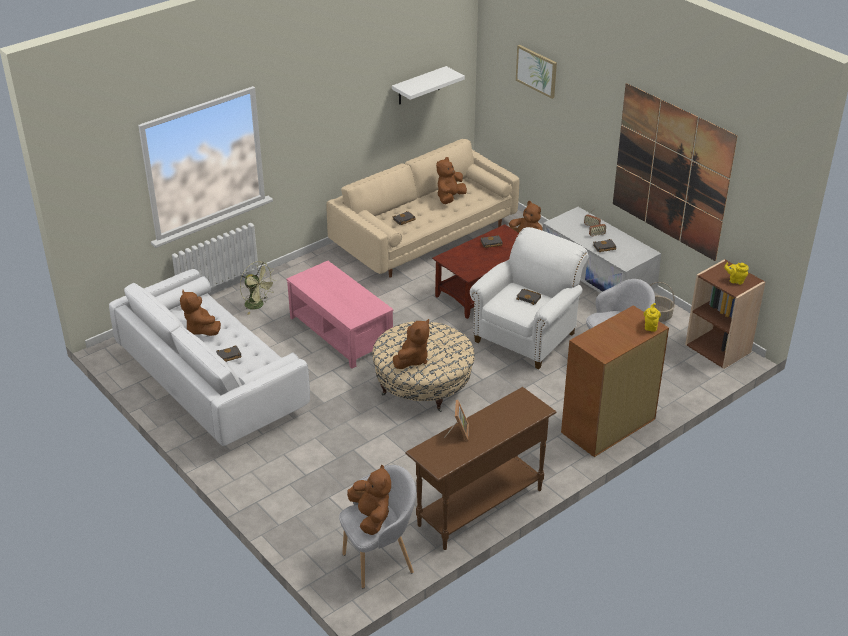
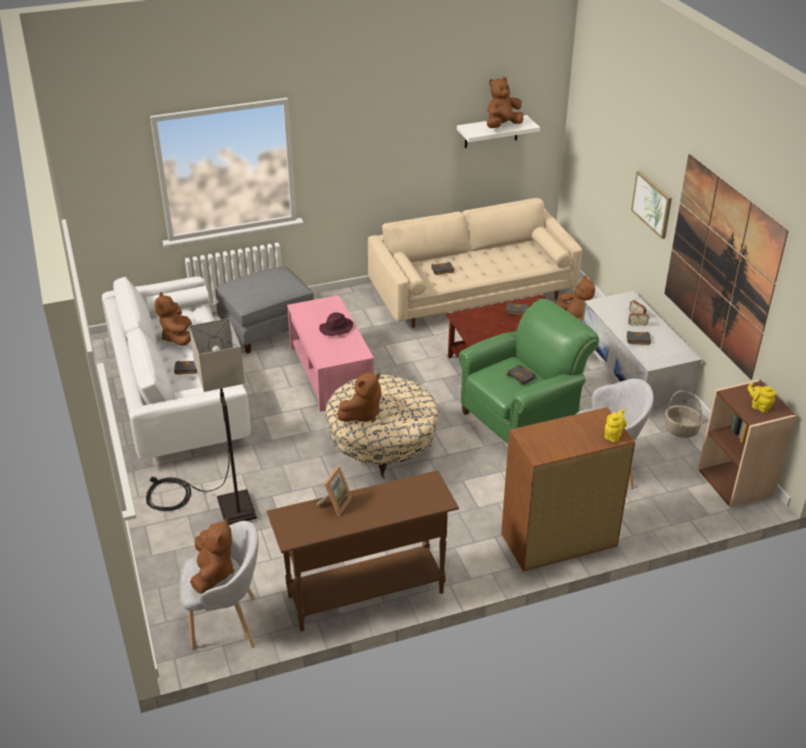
camera: 20 degrees right, 0 degrees up
green fan [240,261,276,315] -> grey ottoman [215,266,314,354]
brown plush toy [436,157,467,204] -> brown plush toy moved to [487,77,523,128]
white armchair [470,227,589,369] -> green armchair [458,298,599,444]
picture [516,45,557,99] -> picture moved to [631,171,672,239]
none -> floor lamp [146,318,257,525]
none -> purple hat [319,312,354,336]

